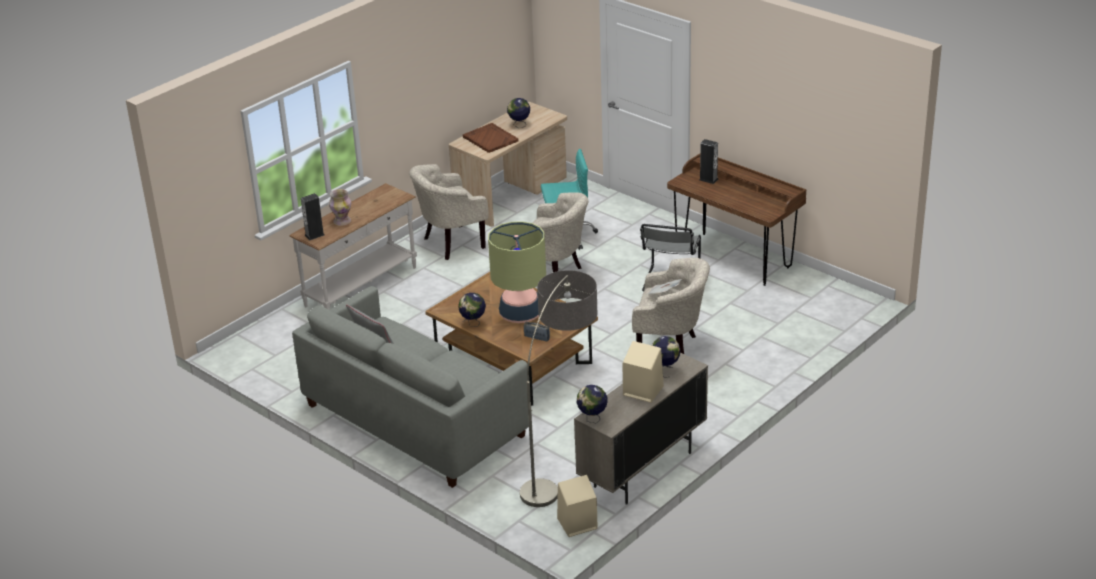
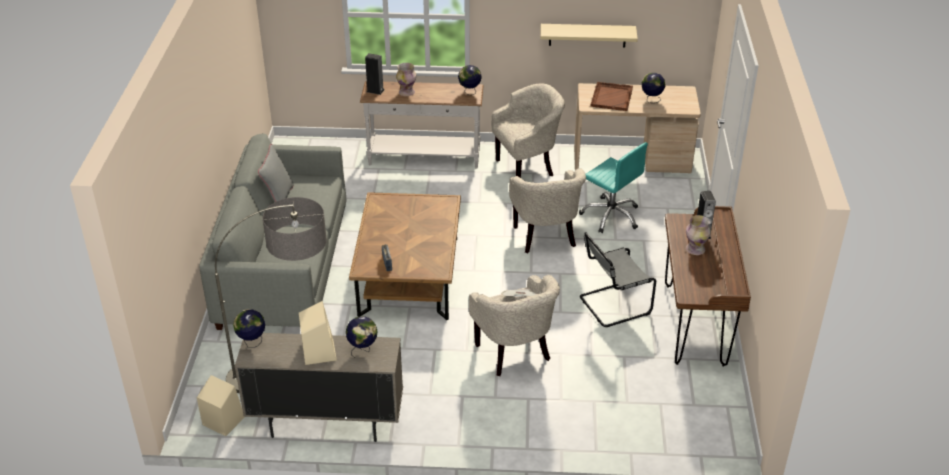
camera: 50 degrees right, 5 degrees up
beige armchair [409,164,488,260] -> beige armchair turned 135 degrees clockwise [491,83,565,178]
globe [458,293,486,326] -> globe moved to [458,65,482,96]
table lamp [488,221,546,323] -> none
none -> beige shelf [540,24,638,48]
none -> vase [686,215,711,255]

